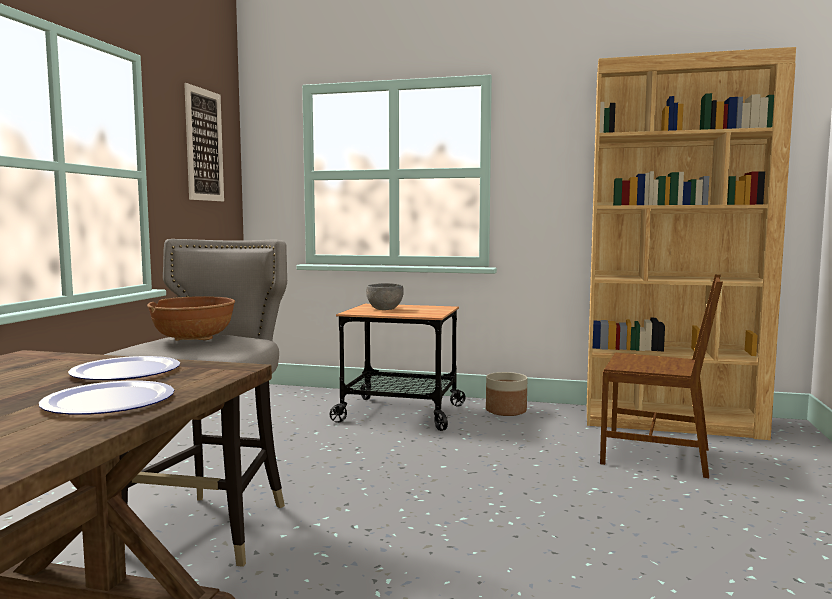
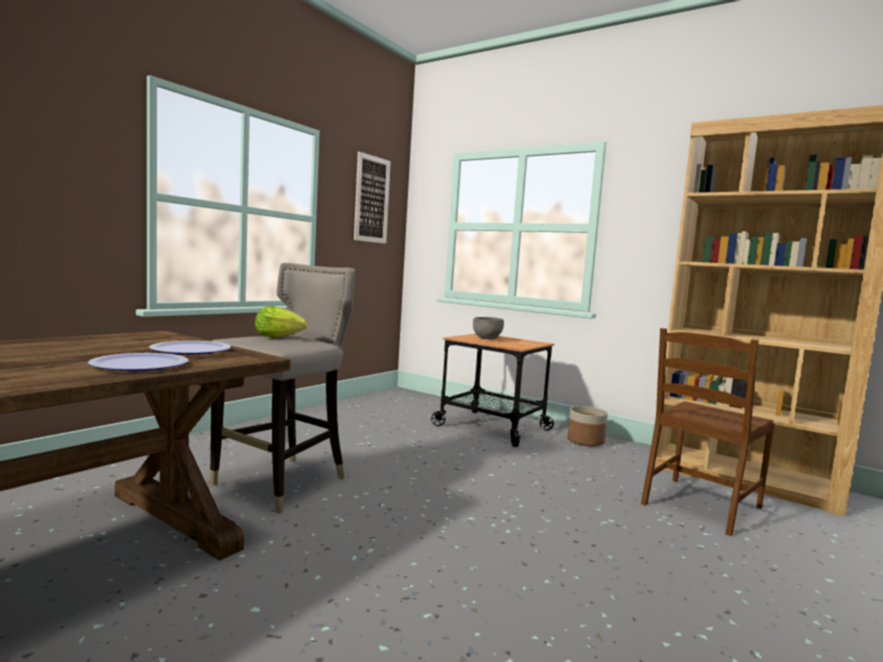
camera: 20 degrees right, 0 degrees up
brown bowl [147,296,235,341] -> lettuce [255,306,307,338]
brown chair [600,275,723,478] -> brown chair turned 90 degrees clockwise [641,328,775,536]

